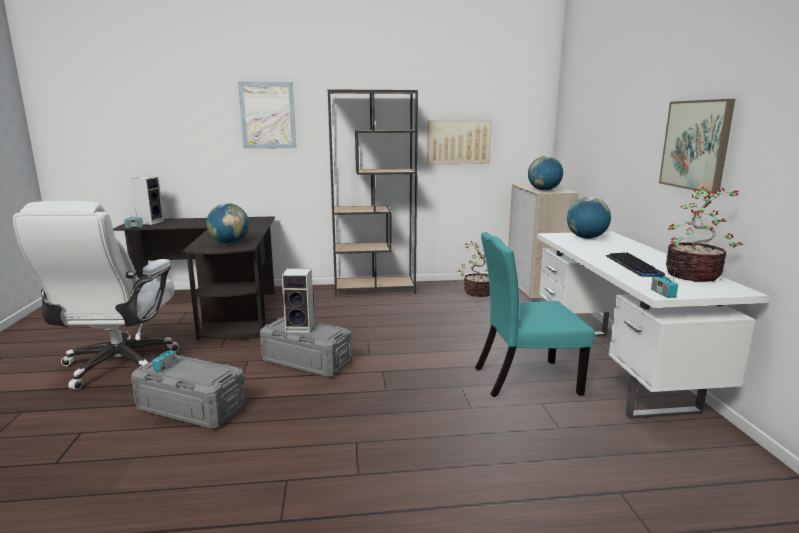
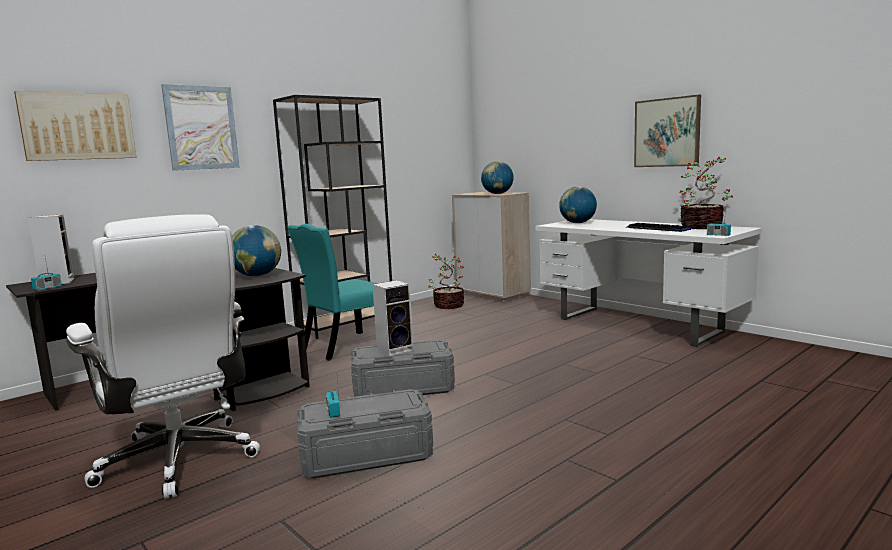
camera: 35 degrees left, 5 degrees down
picture [427,120,492,164] -> picture moved to [14,91,136,161]
turquoise chair [475,232,595,397] -> turquoise chair moved to [288,224,378,361]

